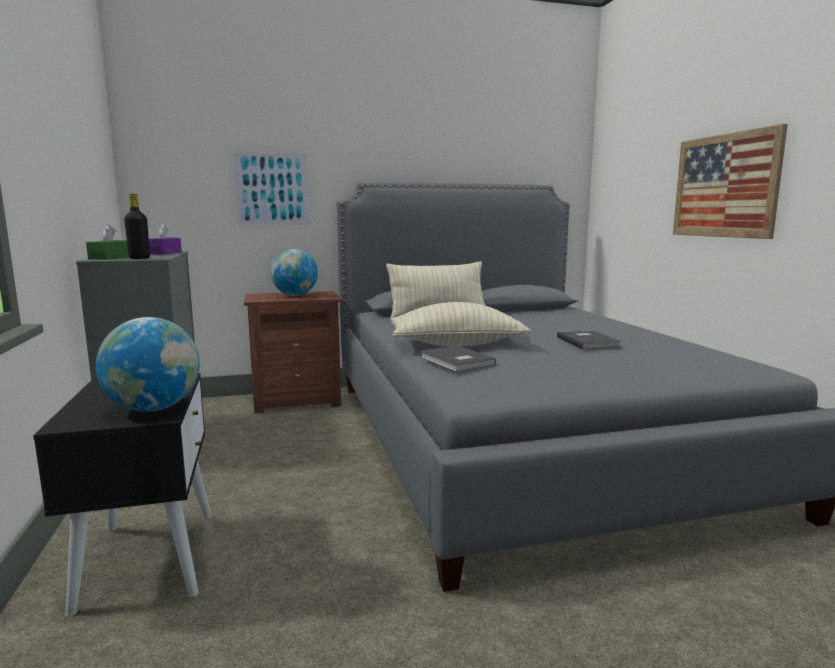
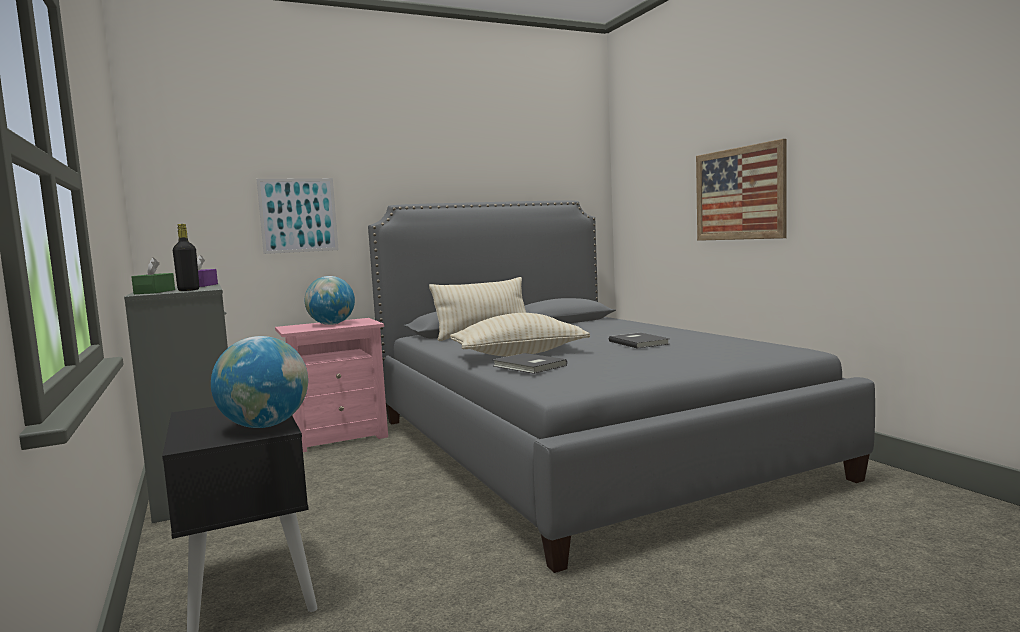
camera: 10 degrees left, 5 degrees down
brown nightstand [244,291,342,414] -> pink nightstand [275,318,388,452]

